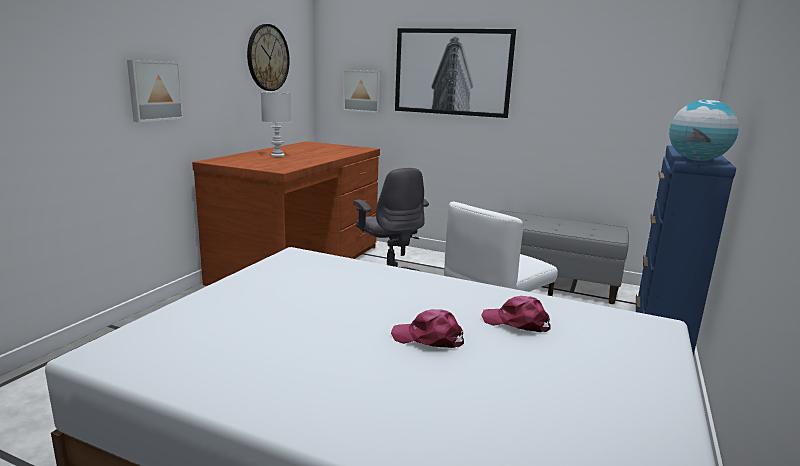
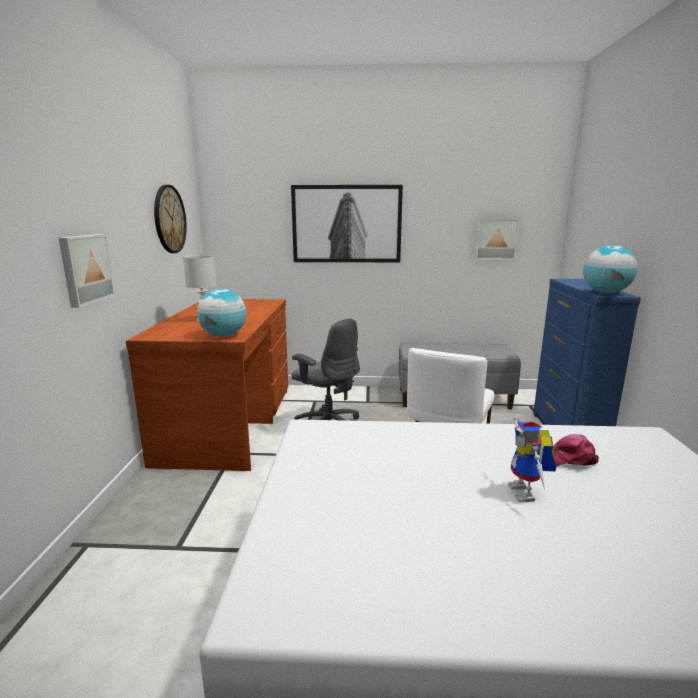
camera: 20 degrees left, 0 degrees up
picture [343,70,381,113] -> picture moved to [475,219,520,260]
pink cap [391,309,464,348] -> toy robot [508,417,556,502]
none -> globe [197,289,247,337]

